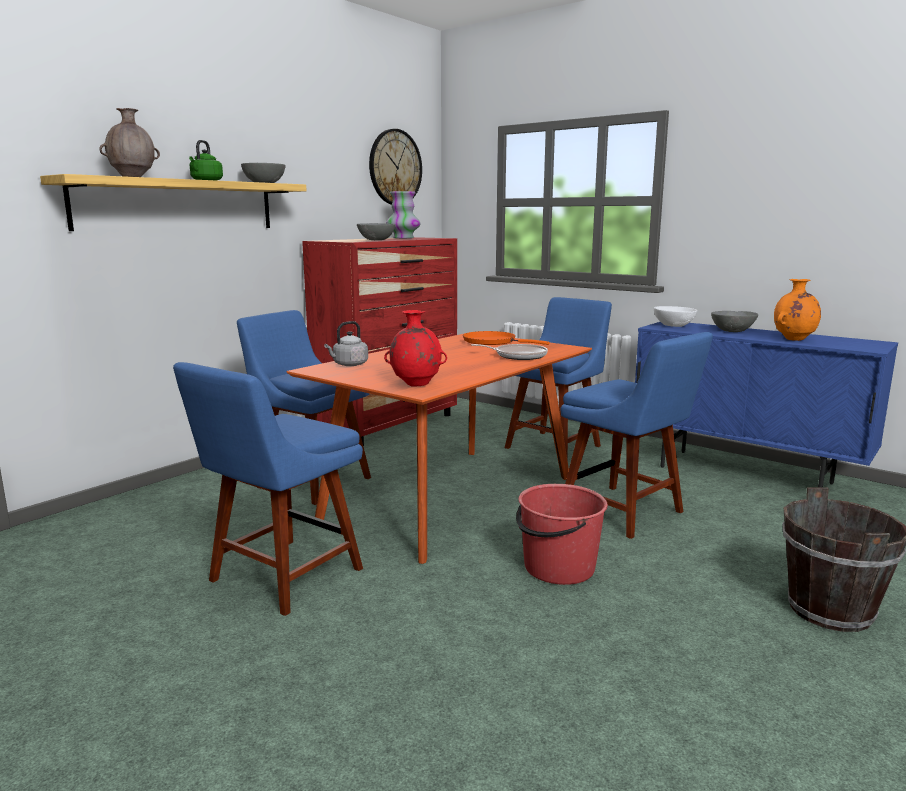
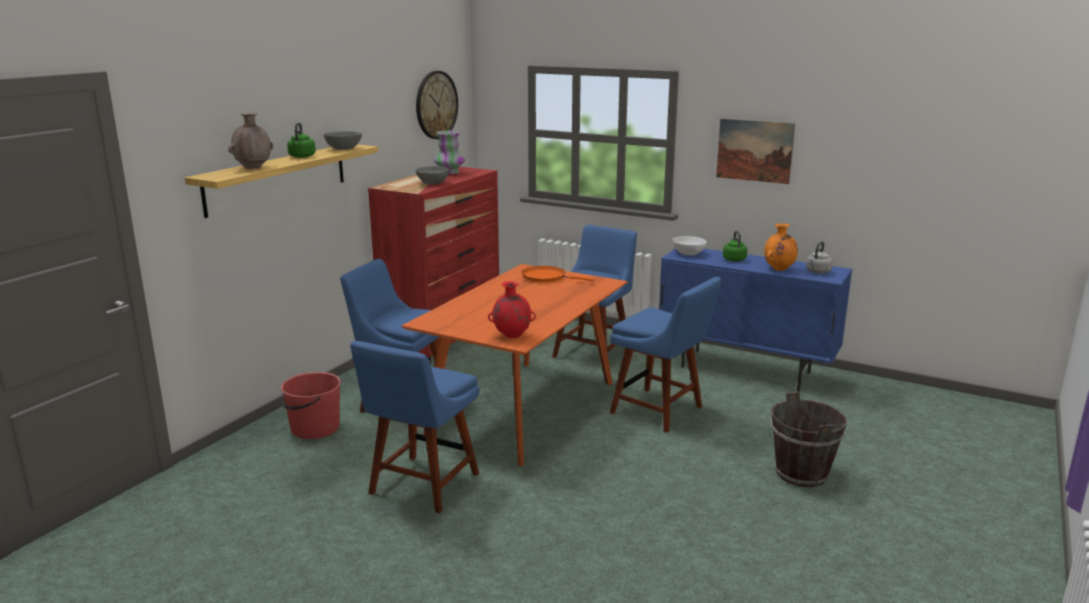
camera: 10 degrees left, 5 degrees up
grey kettle [324,321,368,366] -> grey kettle moved to [806,241,833,274]
frying pan [471,344,548,360] -> none
red bucket [516,484,608,585] -> red bucket moved to [281,372,341,439]
grey bowl [711,311,758,332] -> green kettle [723,231,747,261]
none -> picture [716,119,795,184]

